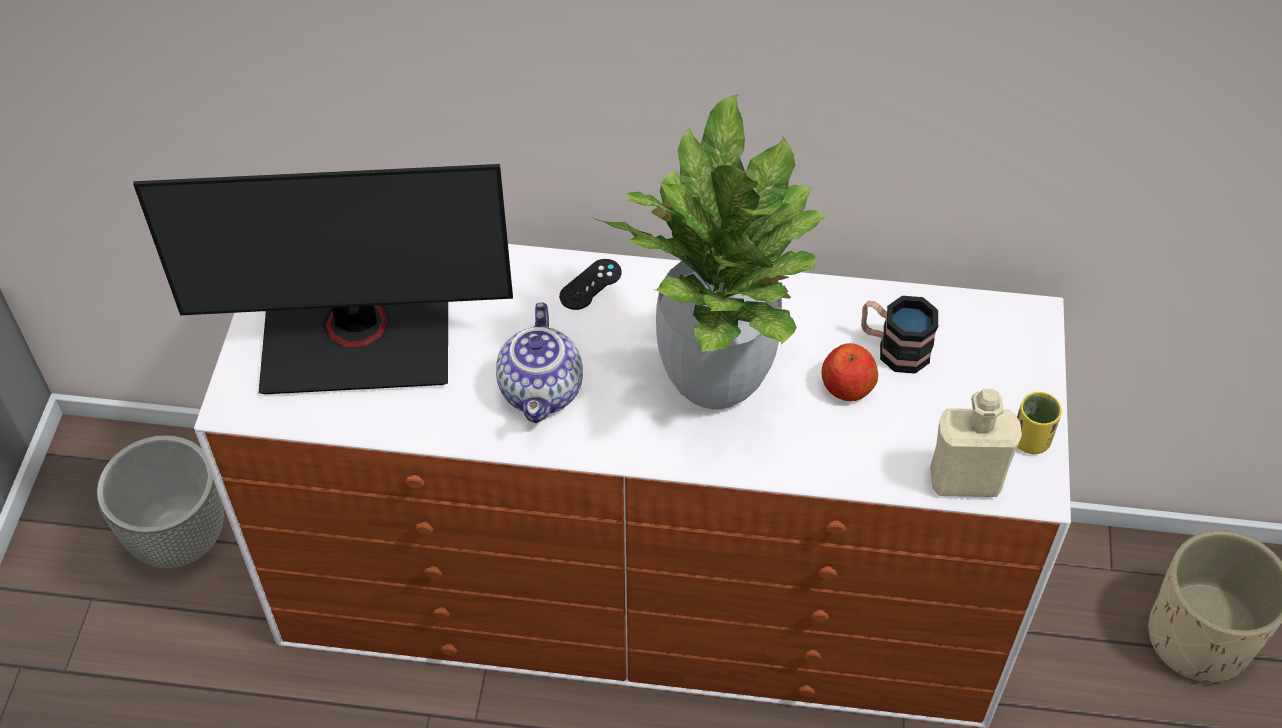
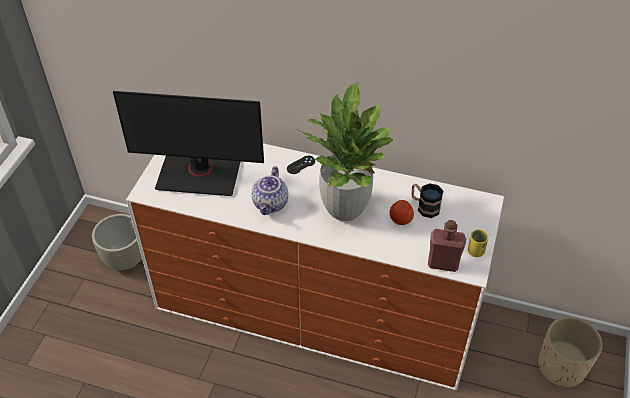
camera: 10 degrees right, 5 degrees down
beige bottle [930,389,1022,497] -> red bottle [428,220,466,272]

